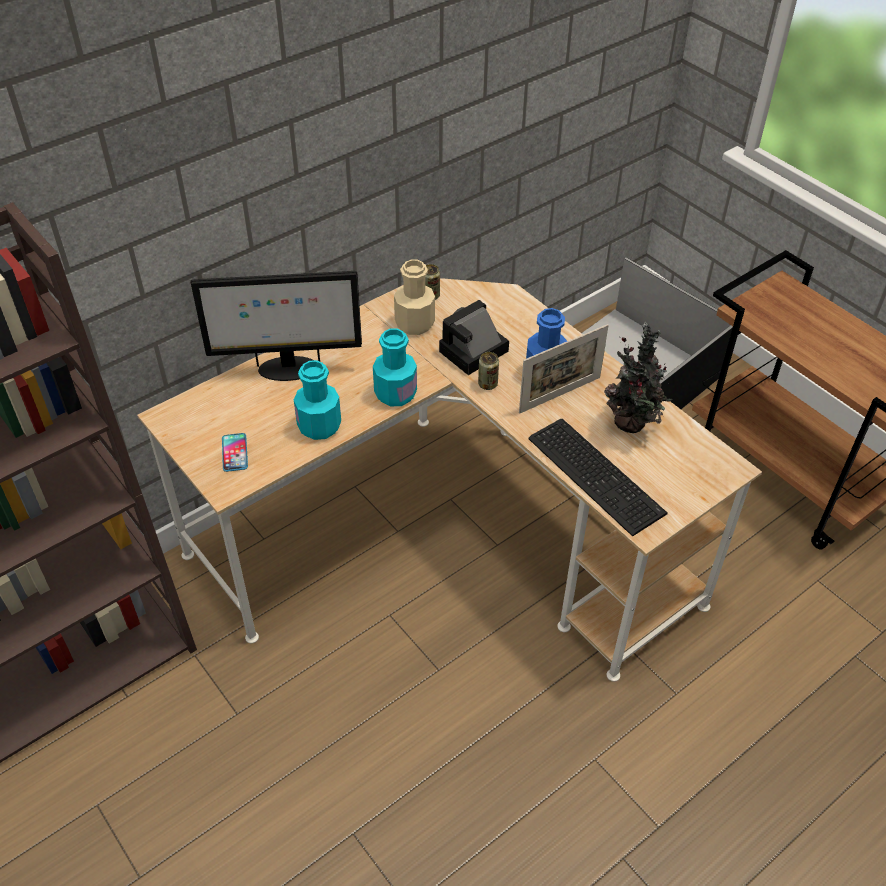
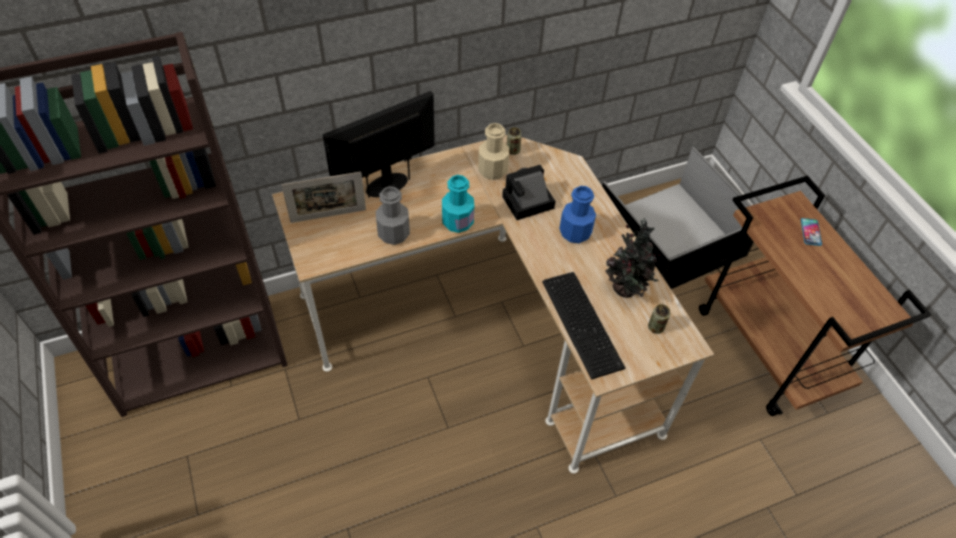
camera: 15 degrees right, 5 degrees up
monitor [191,271,362,381] -> monitor turned 135 degrees clockwise [323,91,435,198]
phone [222,433,248,472] -> phone moved to [801,218,822,246]
turquoise bottle [294,360,341,440] -> grey bottle [376,186,410,245]
can [478,352,499,390] -> can moved to [648,304,670,334]
picture frame [519,324,609,413] -> picture frame moved to [281,172,366,223]

